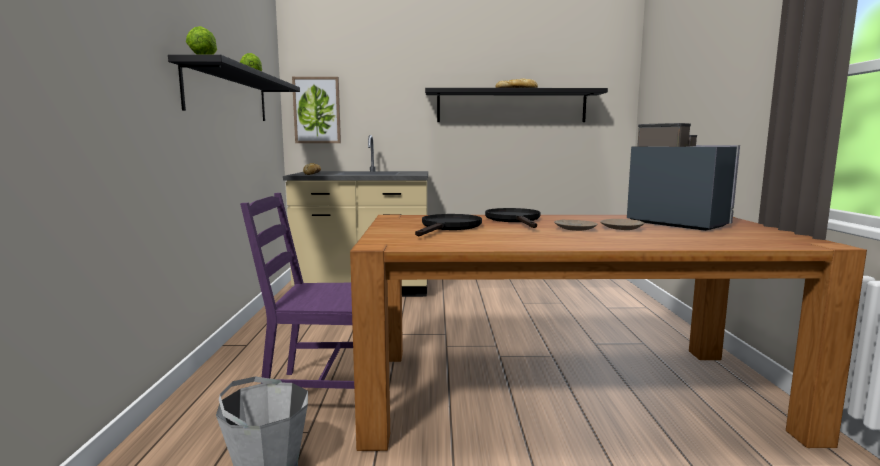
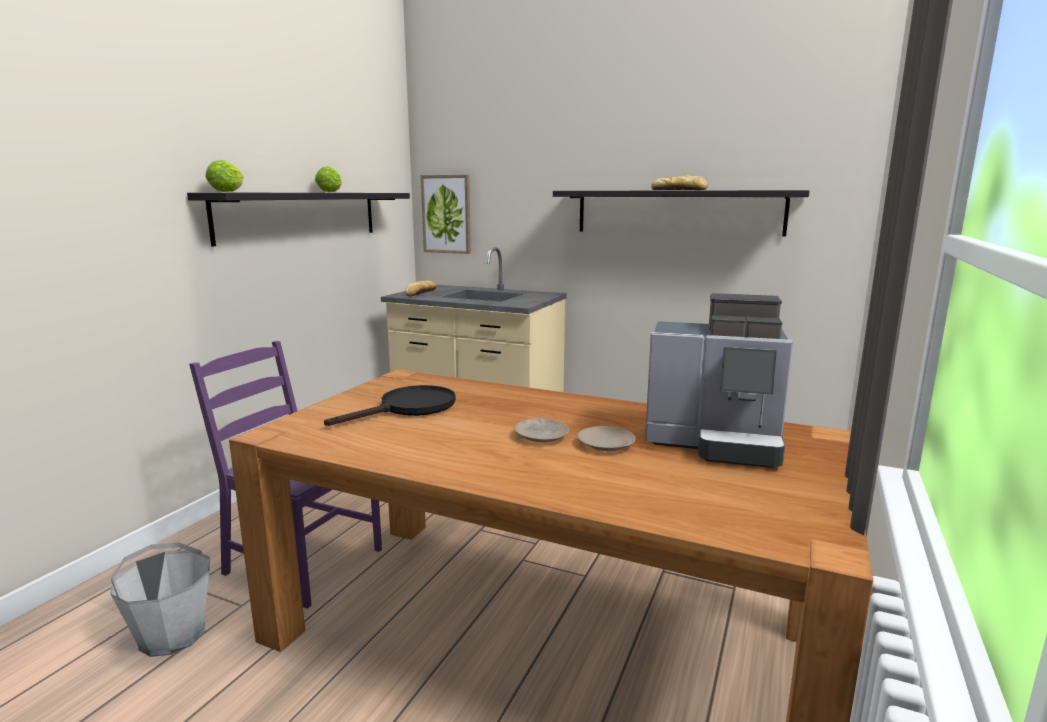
camera: 25 degrees right, 5 degrees up
black frying pan [485,208,540,228] -> none
coffee machine [627,123,740,231] -> coffee machine turned 120 degrees clockwise [645,293,793,468]

